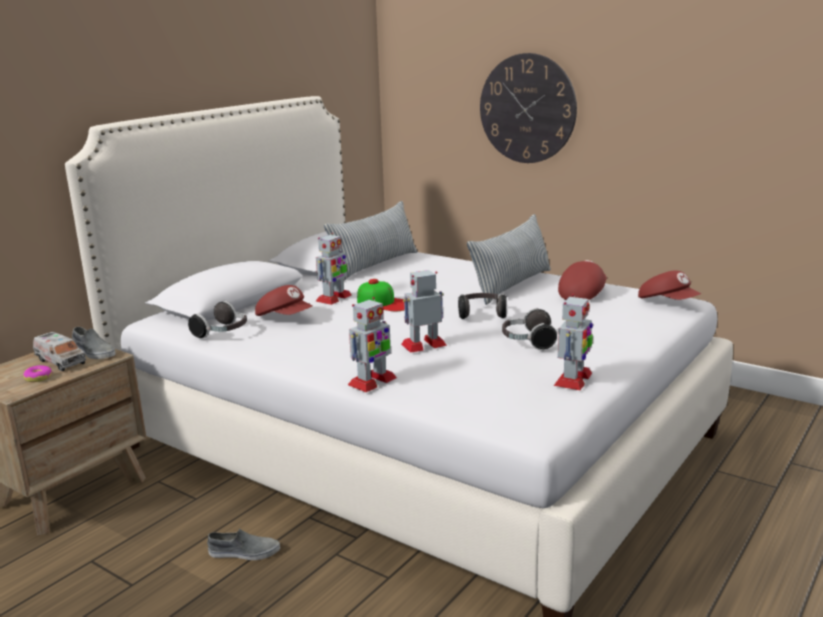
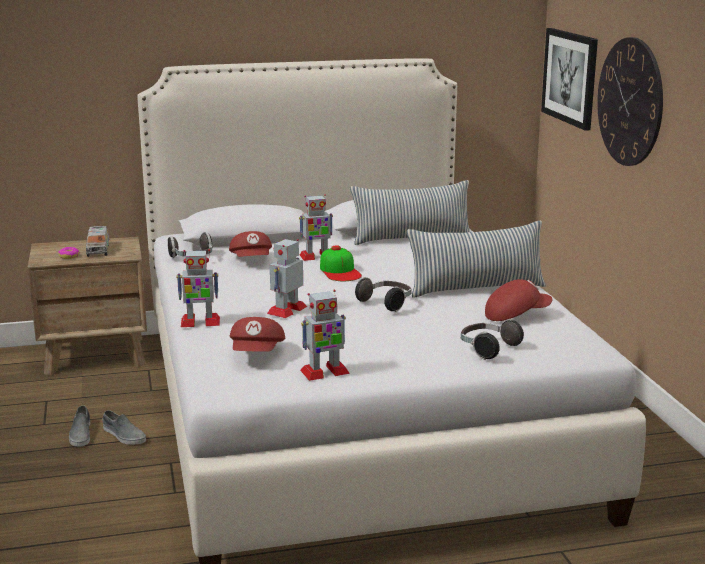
camera: 40 degrees right, 0 degrees up
grey shoe [72,327,116,359] -> grey shoe moved to [69,406,90,447]
toy robot [401,270,447,353] -> toy robot turned 75 degrees counterclockwise [267,239,307,318]
headphones [502,308,557,351] -> headphones moved to [461,319,524,360]
red cap [638,270,701,300] -> red cap moved to [230,317,285,352]
none -> picture [541,28,598,131]

